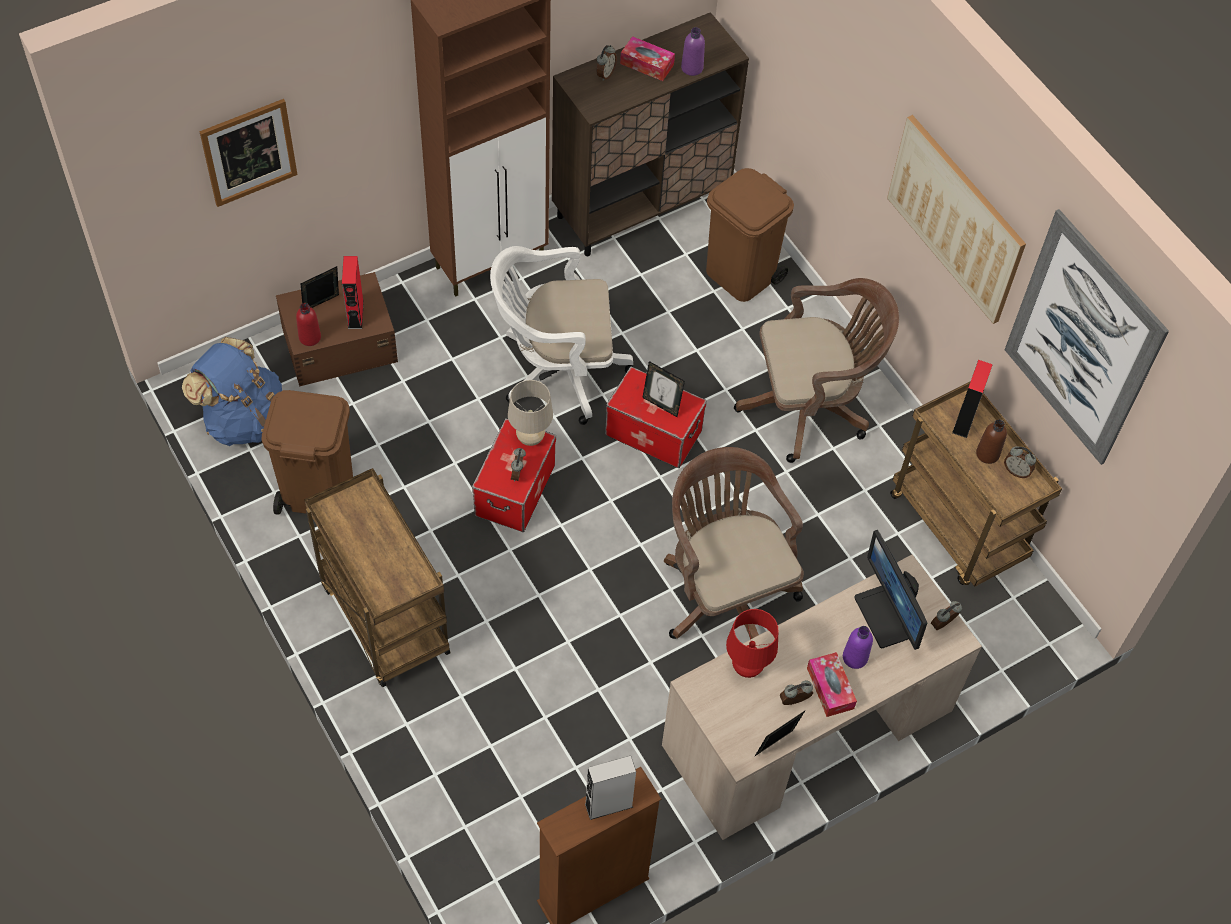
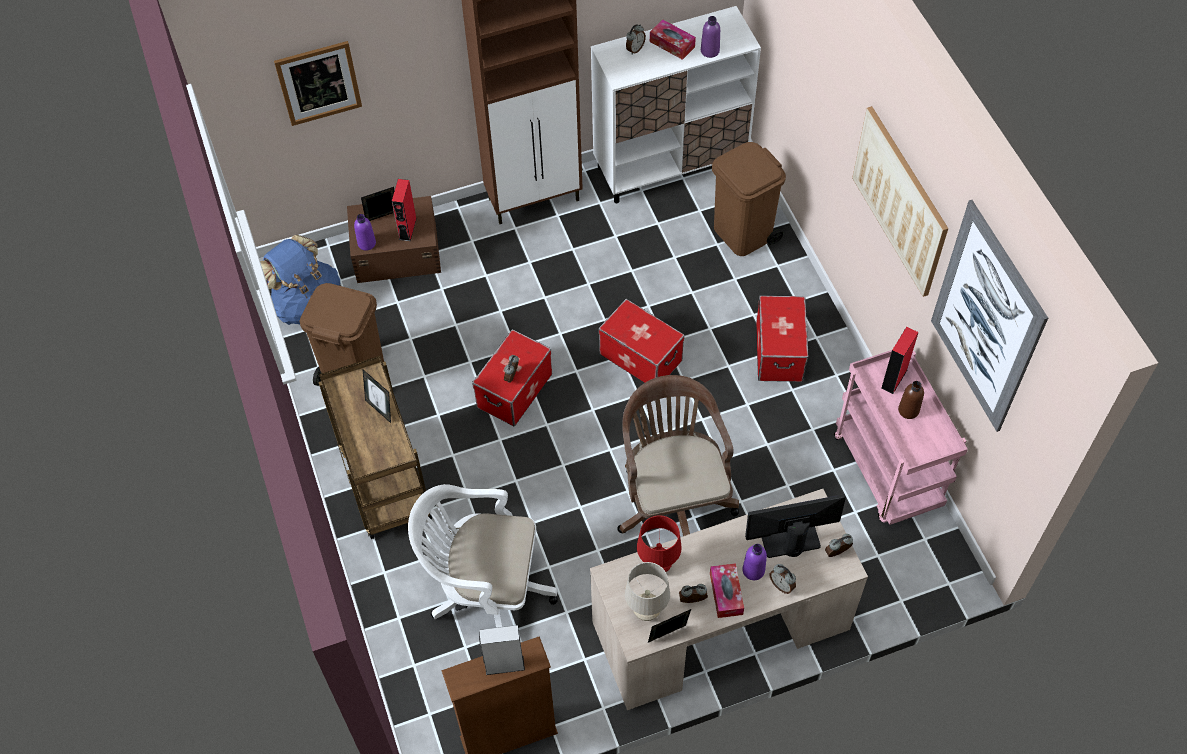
camera: 15 degrees right, 0 degrees up
red bottle [296,303,321,346] -> purple bottle [354,214,376,251]
white office chair [490,246,633,425] -> white office chair moved to [408,484,558,628]
beige table lamp [508,380,553,446] -> beige table lamp moved to [625,562,670,621]
brown cabinet [552,12,749,256] -> white cabinet [591,6,761,203]
picture frame [642,361,685,417] -> picture frame moved to [362,369,391,423]
brown office chair [734,278,899,463] -> storage box [756,295,808,382]
monitor [854,530,927,650] -> monitor turned 90 degrees clockwise [745,494,846,558]
brown cart [890,381,1062,587] -> pink cart [834,350,968,525]
alarm clock [1004,446,1036,478] -> alarm clock moved to [770,564,796,594]

